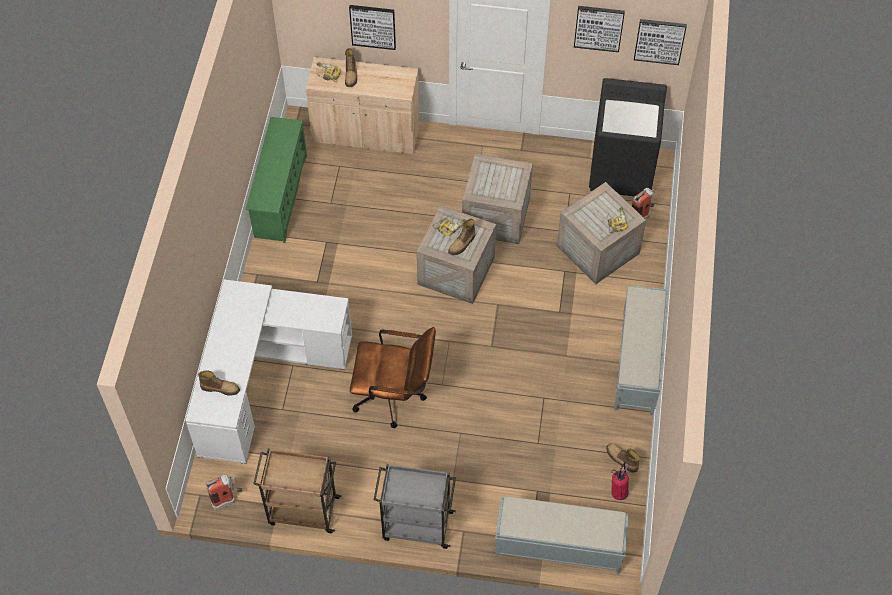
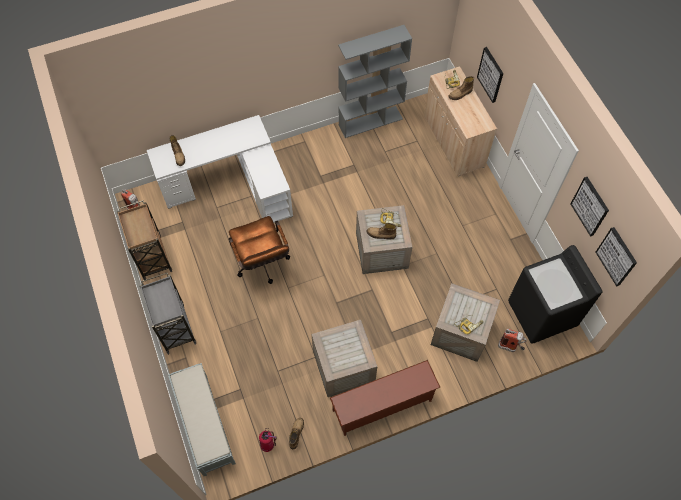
camera: 60 degrees right, 5 degrees up
green shoe rack [246,117,307,243] -> grey bookcase [338,25,412,138]
crate [462,153,533,244] -> crate moved to [311,320,377,397]
grey bench [614,286,668,415] -> brown shoe rack [330,360,440,436]

